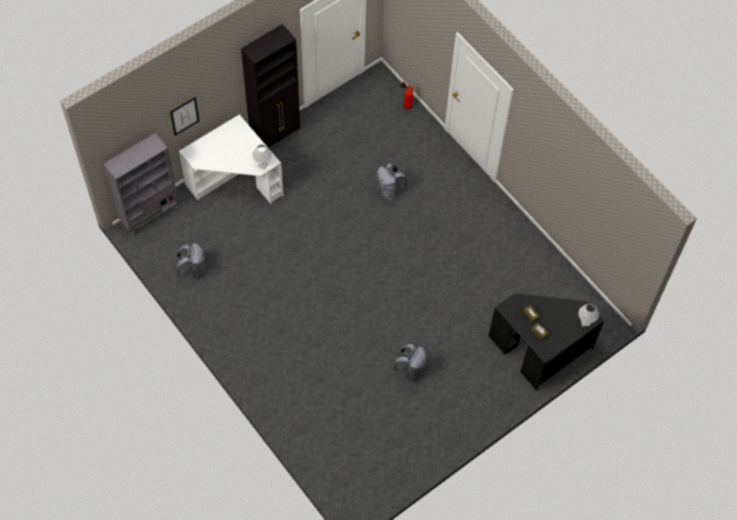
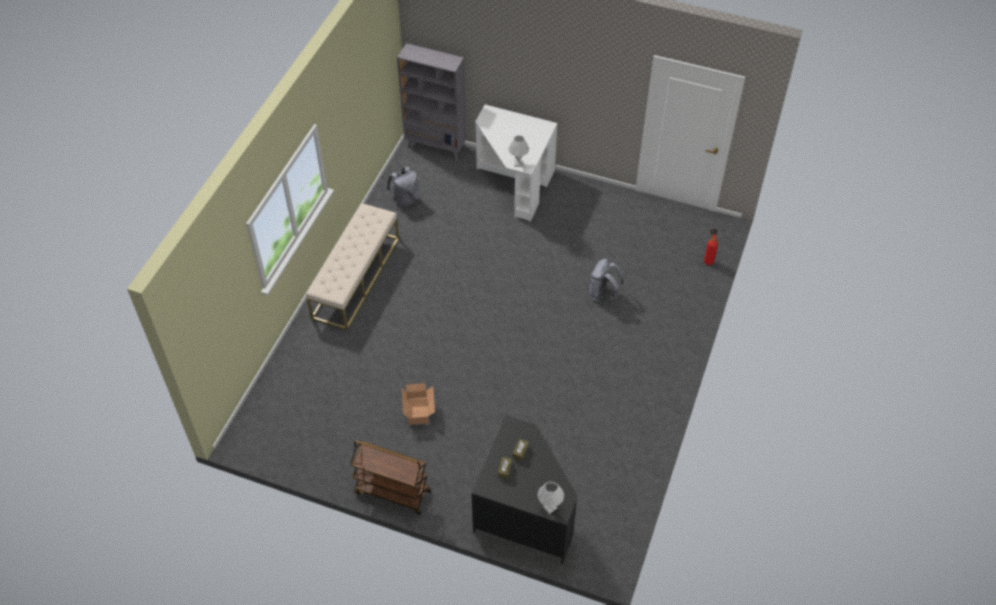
camera: 60 degrees right, 10 degrees down
picture [170,97,200,136] -> none
black cabinet [241,24,300,148] -> none
grey backpack [393,344,427,381] -> cardboard box [402,383,435,425]
none -> beige bench [306,203,399,330]
none -> brown cart [350,441,431,515]

